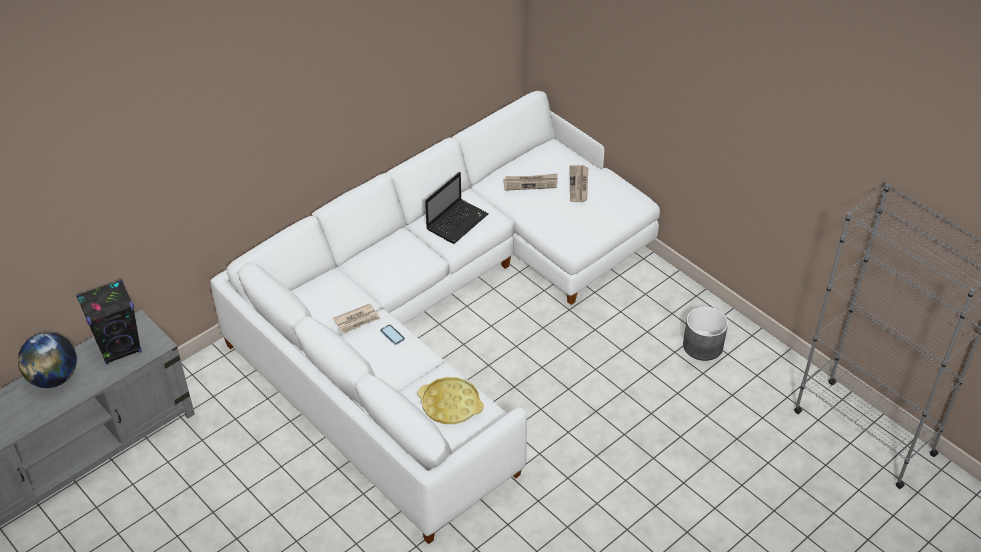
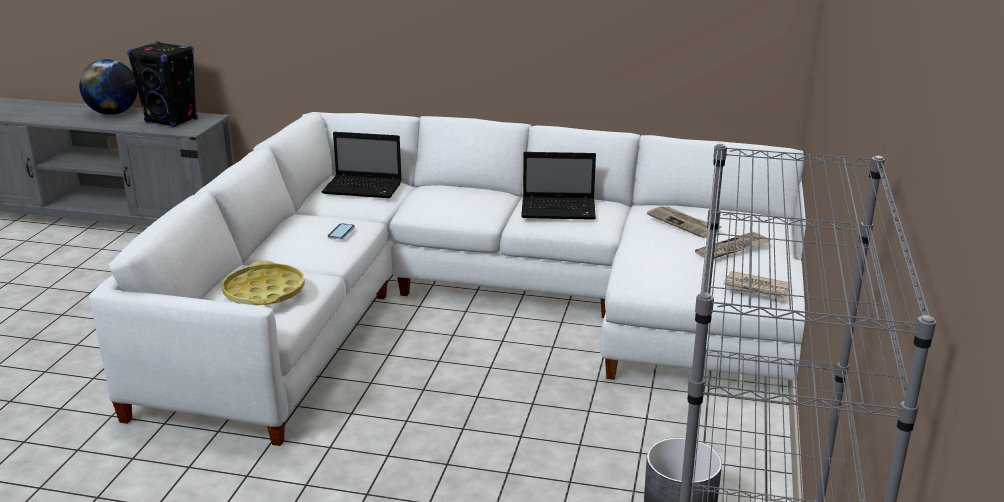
camera: 55 degrees right, 20 degrees down
newspaper [333,304,381,334] -> newspaper moved to [724,271,789,301]
none -> laptop [322,132,402,198]

